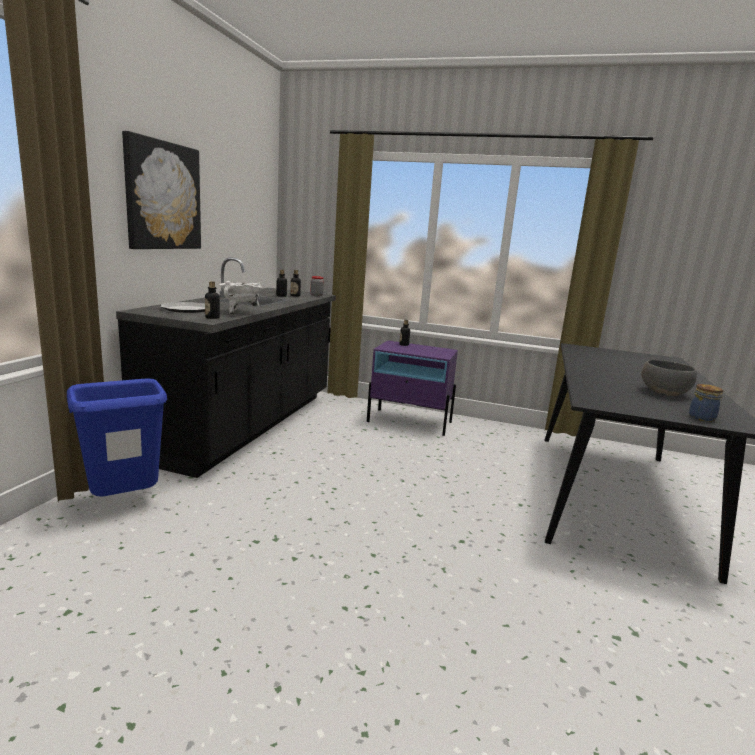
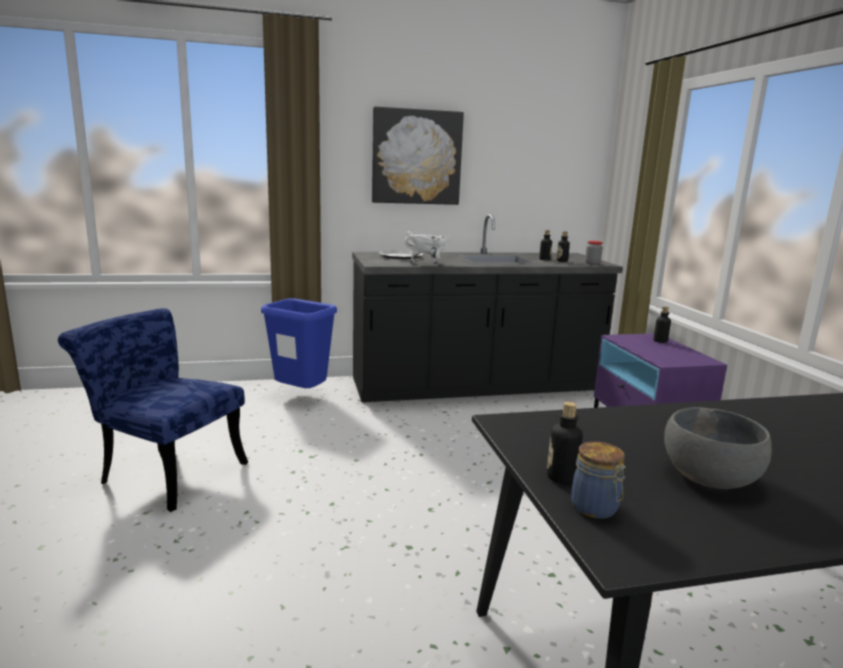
camera: 60 degrees right, 0 degrees up
bottle [205,281,220,319] -> bottle moved to [547,402,583,484]
none -> blue chair [58,308,248,512]

